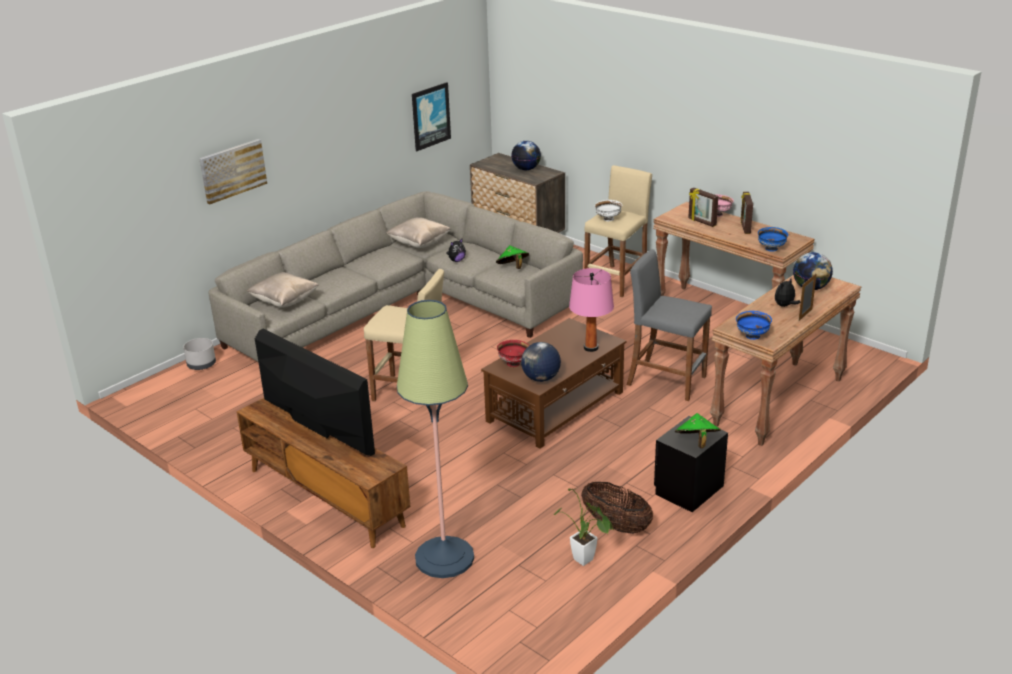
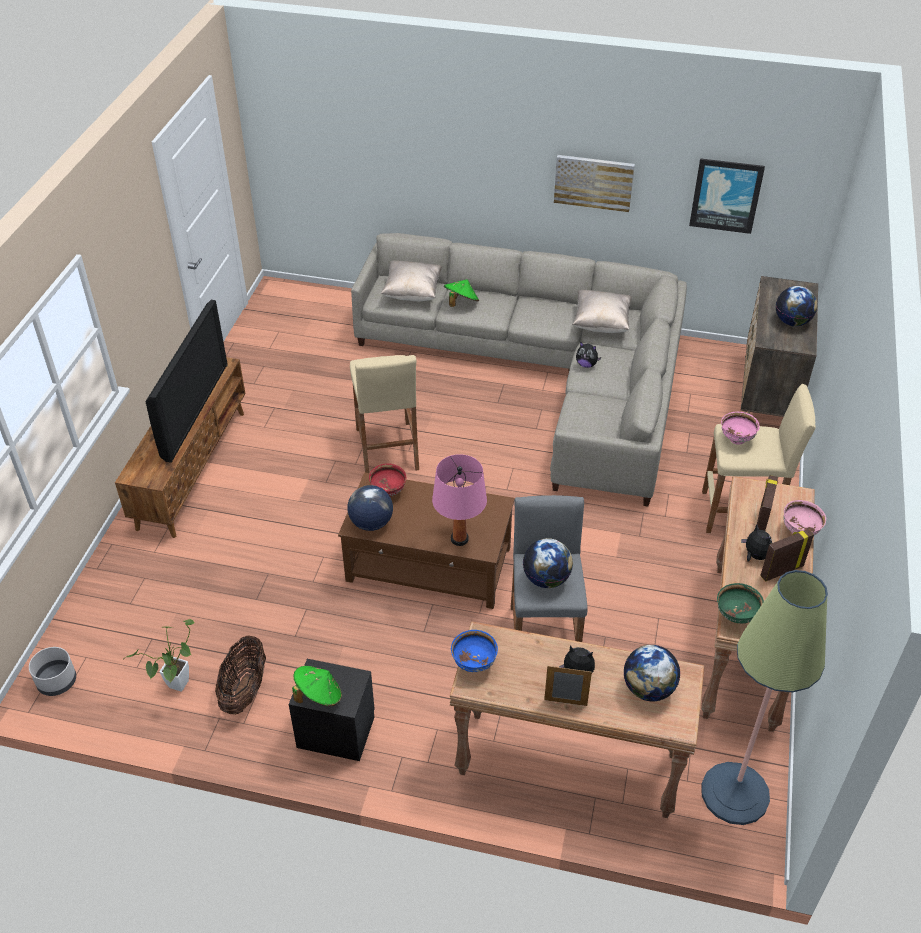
camera: 60 degrees right, 15 degrees up
grey planter [183,338,216,370] -> grey planter moved to [29,647,76,696]
picture [199,139,267,205] -> picture moved to [554,155,635,212]
floor lamp [397,300,474,578] -> floor lamp moved to [701,570,828,825]
green hat [496,245,529,269] -> green hat moved to [444,280,479,307]
white bowl [595,200,622,221] -> pink bowl [721,412,760,445]
blue bowl [758,227,788,252] -> green bowl [717,583,764,623]
none -> globe [523,538,573,588]
none -> plush toy [741,525,772,562]

